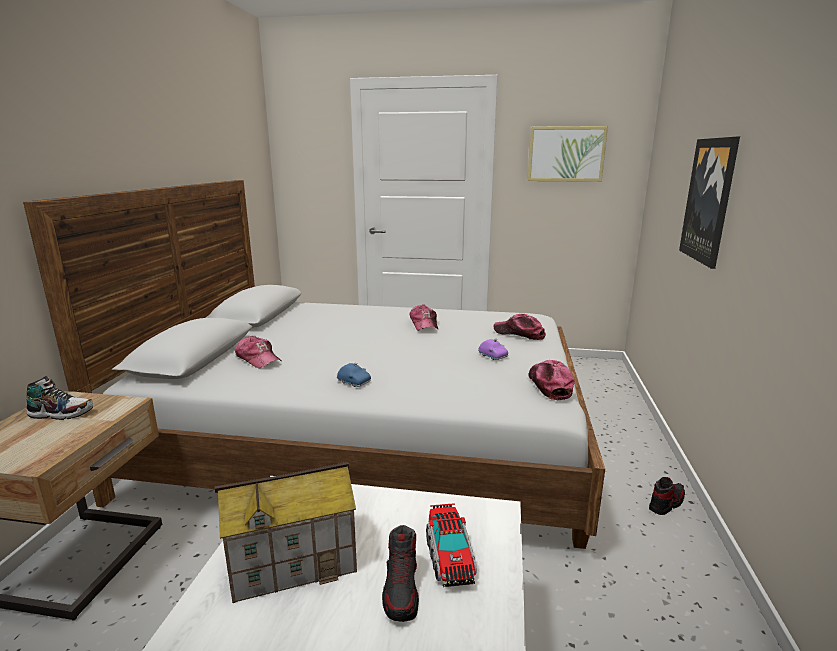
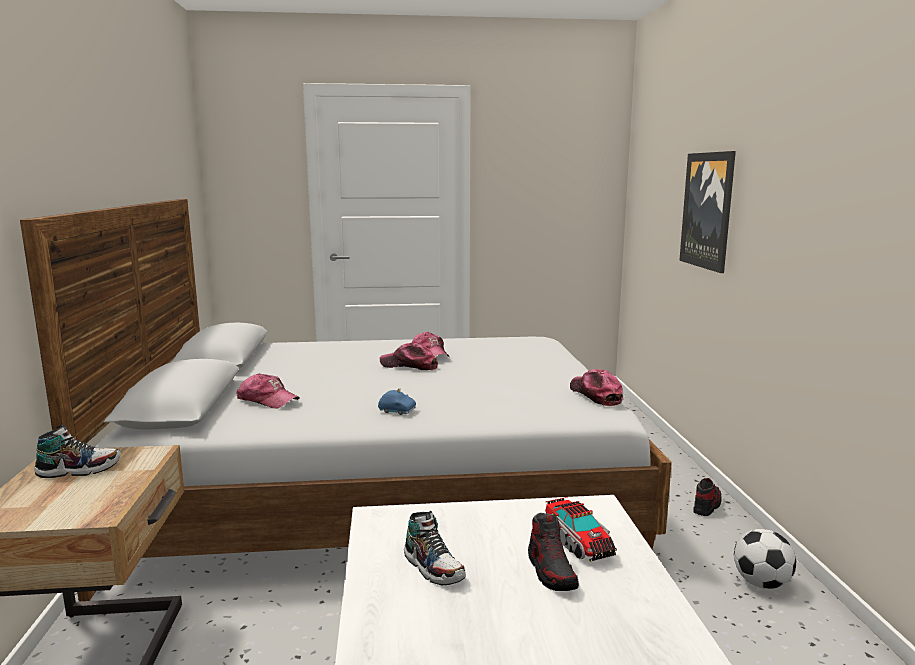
camera: 15 degrees left, 5 degrees down
toy house [215,462,357,603] -> shoe [404,511,466,586]
purple toy car [478,339,508,360] -> none
cap [494,314,546,340] -> cap moved to [380,343,438,370]
picture [527,126,608,182] -> none
none -> football [734,529,796,589]

